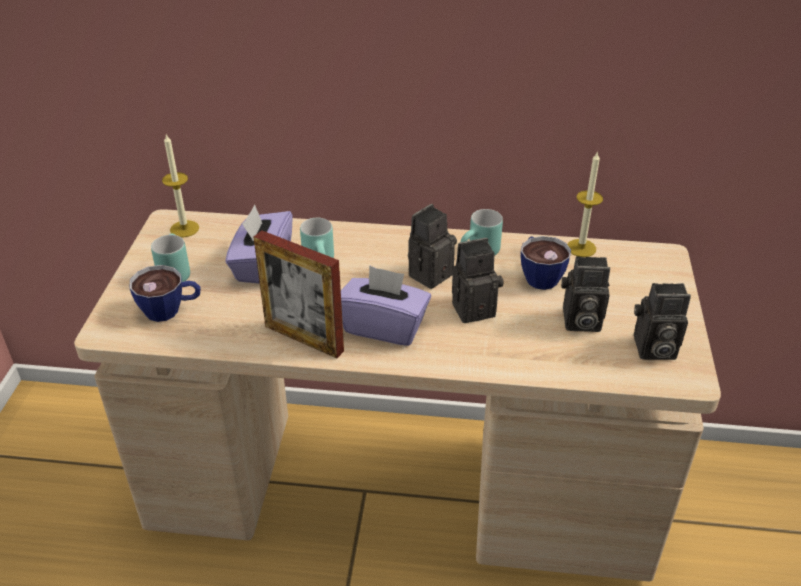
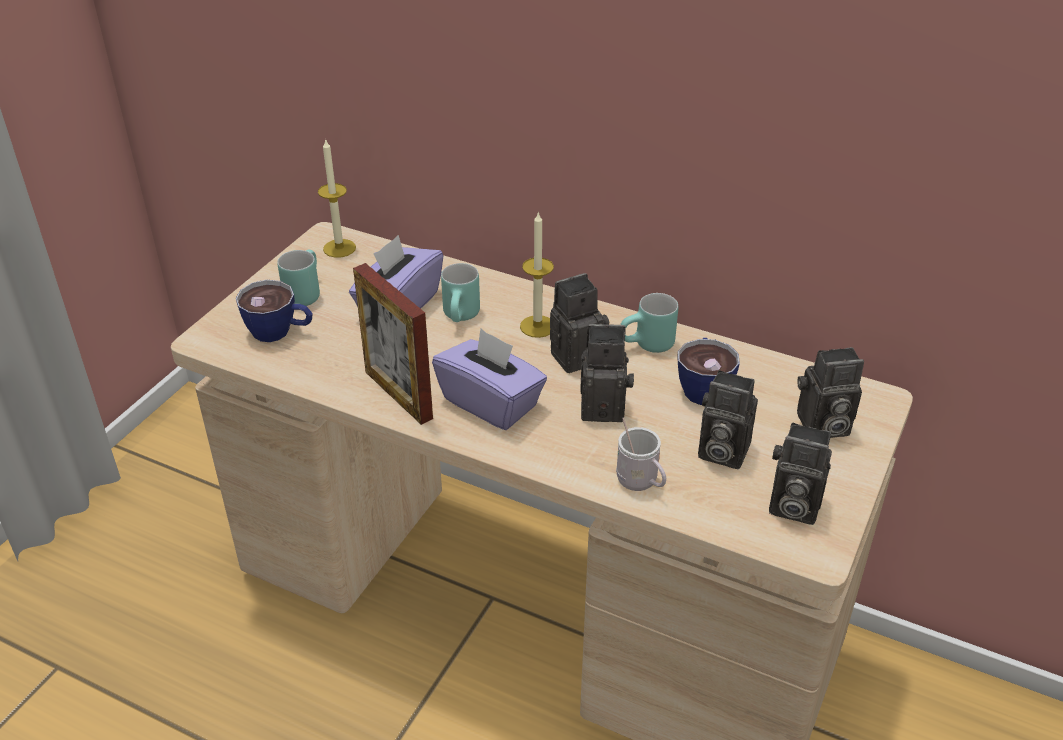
camera: 20 degrees right, 0 degrees up
candle [567,151,603,257] -> candle moved to [520,212,554,338]
none -> white mug [616,417,666,491]
none -> camera [797,347,864,438]

